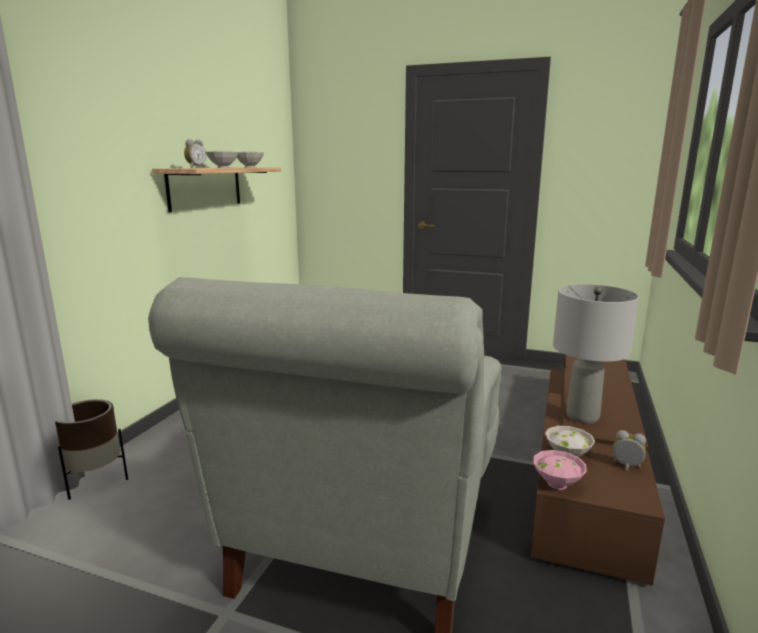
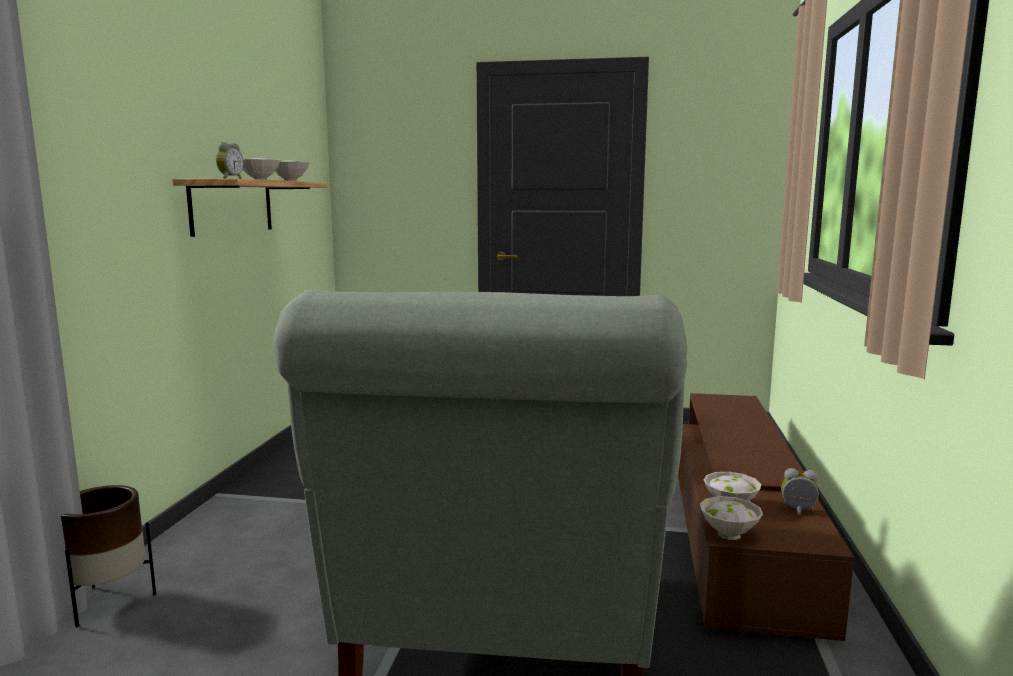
camera: 10 degrees left, 5 degrees down
pink bowl [533,450,587,490] -> white bowl [700,496,763,540]
grey table lamp [553,284,639,424] -> none

